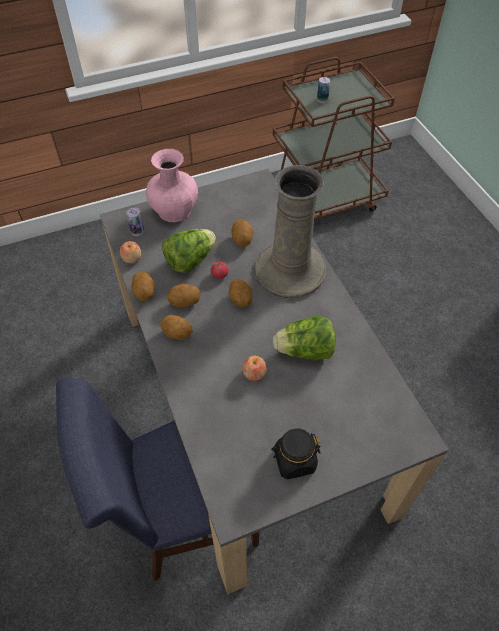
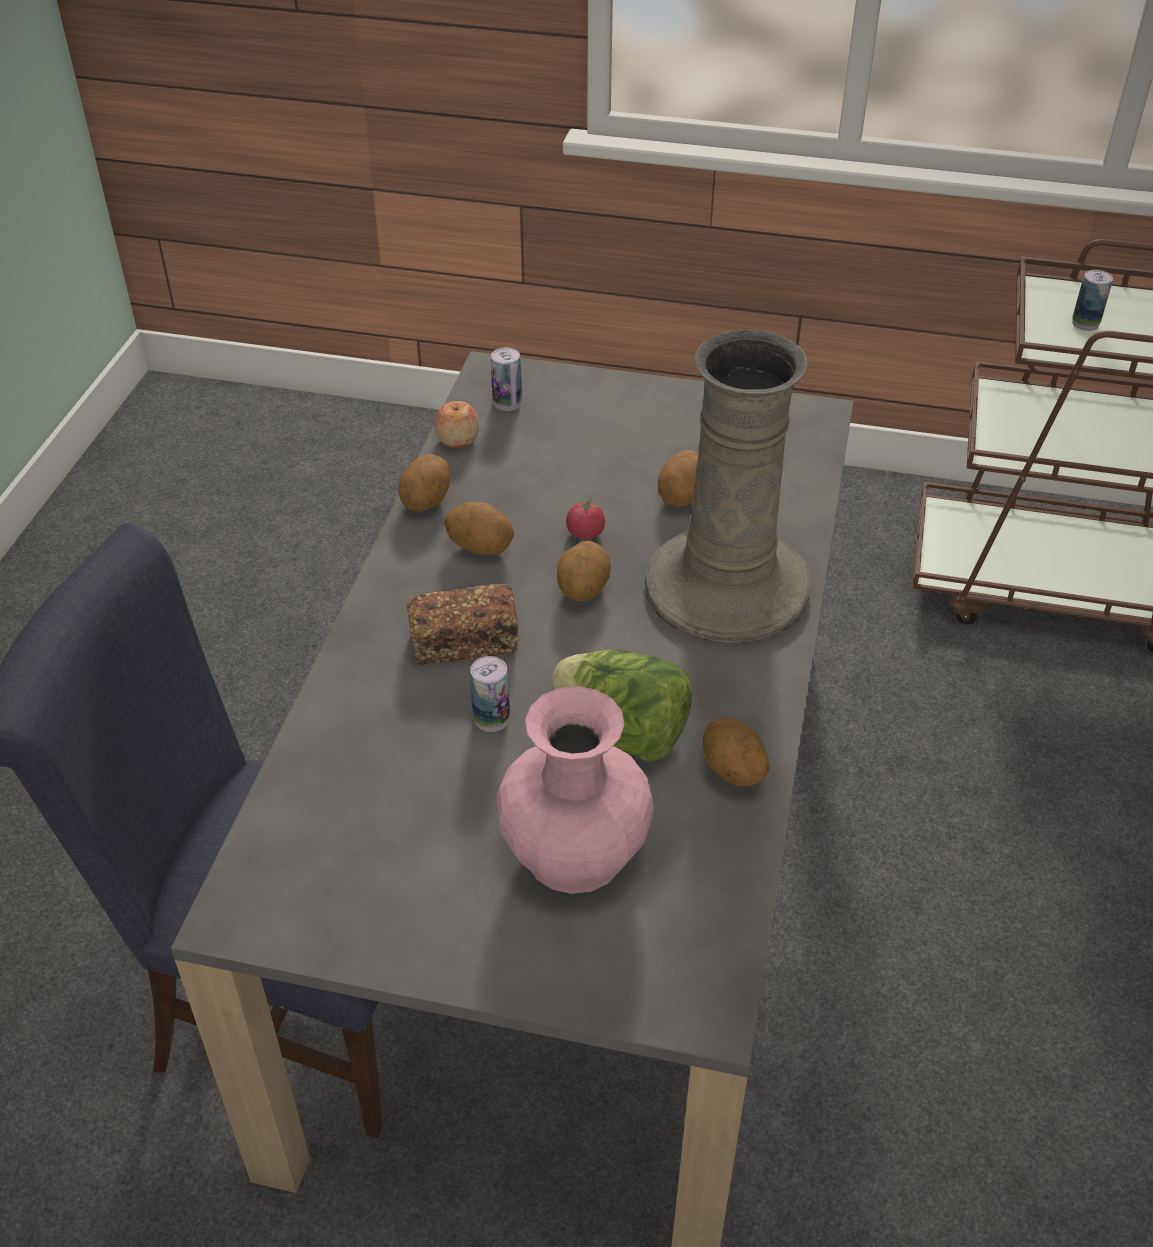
camera: 35 degrees right, 10 degrees down
pink vase [146,149,198,222] -> pink vase moved to [496,686,654,894]
potato [160,315,193,340] -> potato moved to [703,718,770,787]
lettuce [162,229,216,273] -> none
apple [242,356,267,381] -> can [470,656,510,732]
black jar [271,428,321,479] -> none
none -> bread [407,584,519,665]

